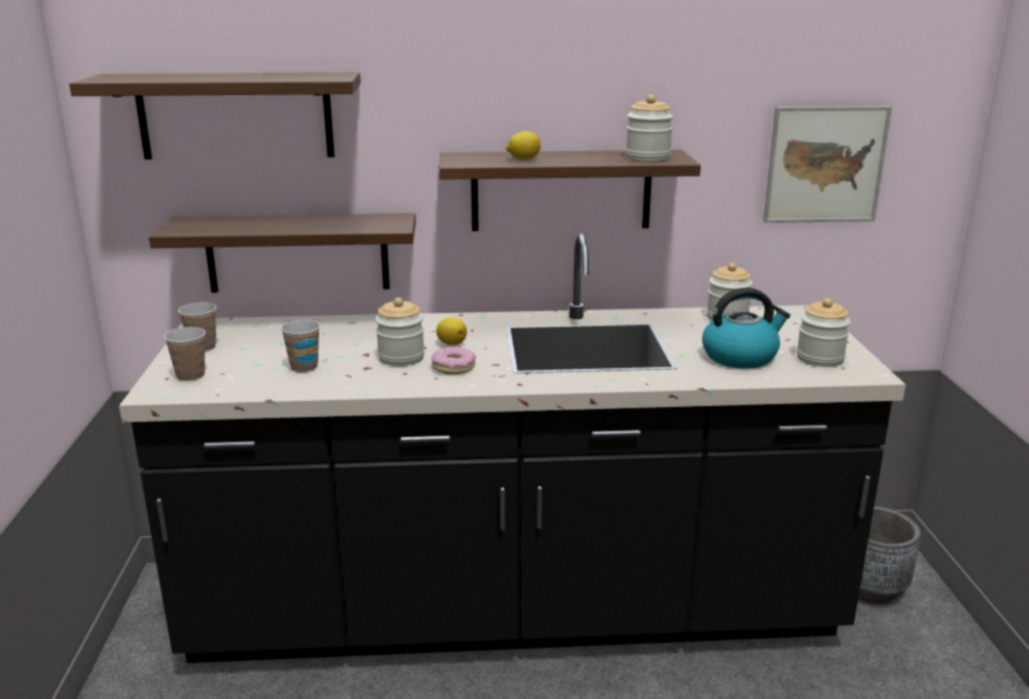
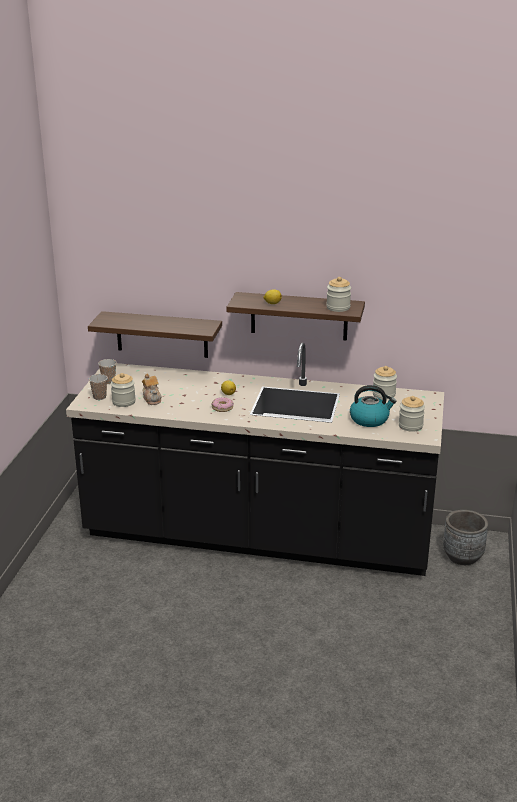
camera: 15 degrees right, 5 degrees up
shelf [69,72,361,159] -> none
cup [281,320,320,373] -> teapot [142,373,162,405]
jar [375,297,425,366] -> jar moved to [111,373,136,407]
picture [763,106,892,223] -> none

